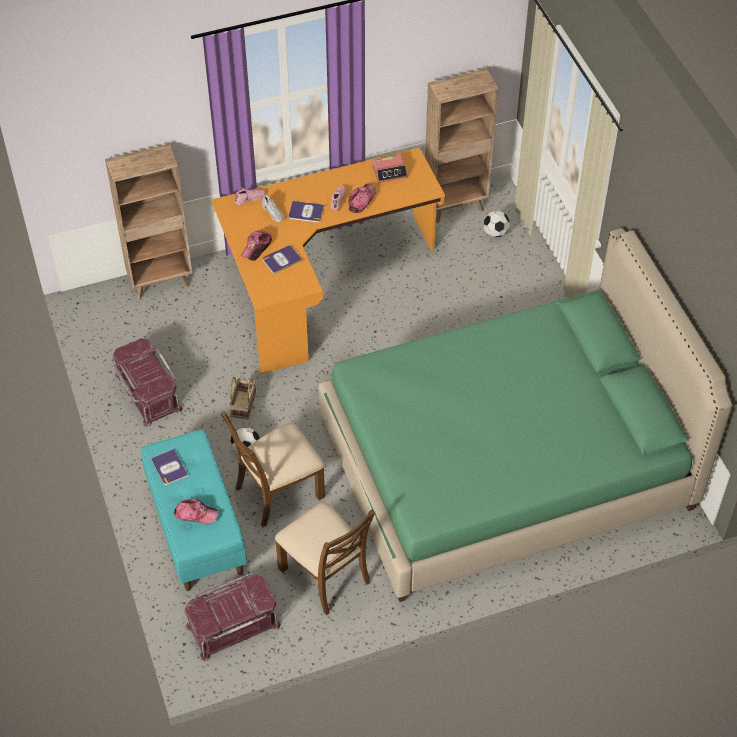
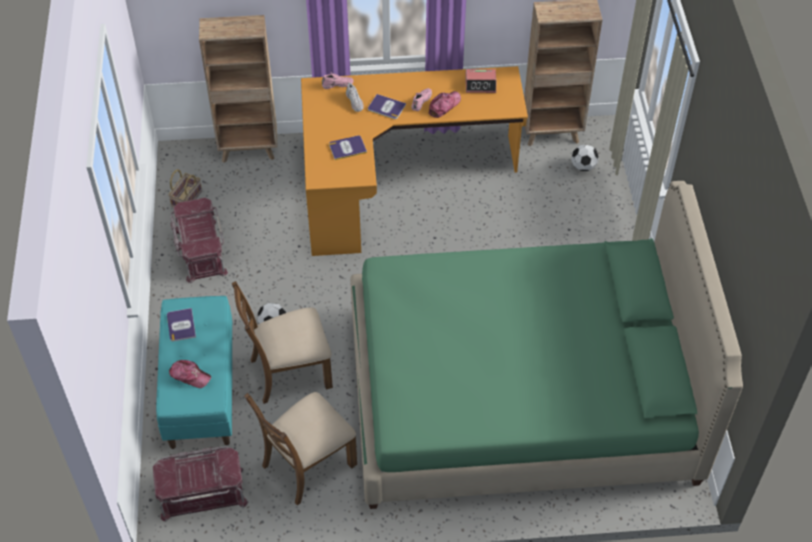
camera: 15 degrees right, 0 degrees up
basket [229,377,256,420] -> basket moved to [168,169,202,208]
cap [241,230,272,261] -> none
brown chair [275,502,375,615] -> brown chair turned 75 degrees clockwise [244,392,357,505]

